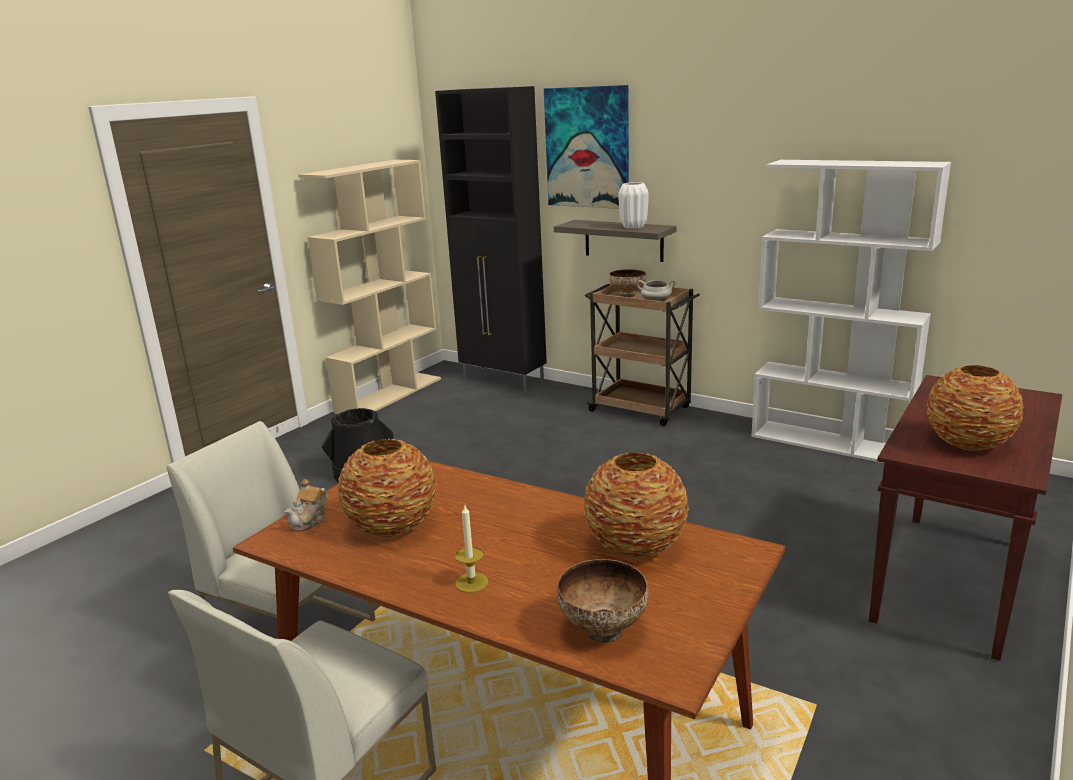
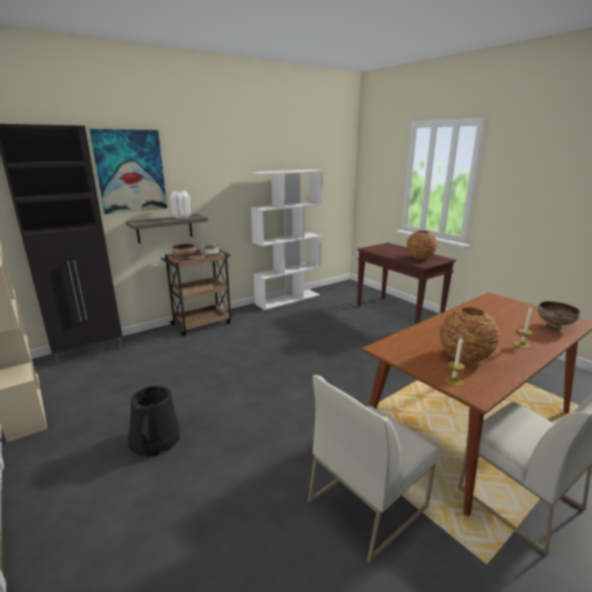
camera: 70 degrees left, 0 degrees up
teapot [285,479,327,532] -> candle [444,337,465,386]
vase [584,452,689,559] -> none

